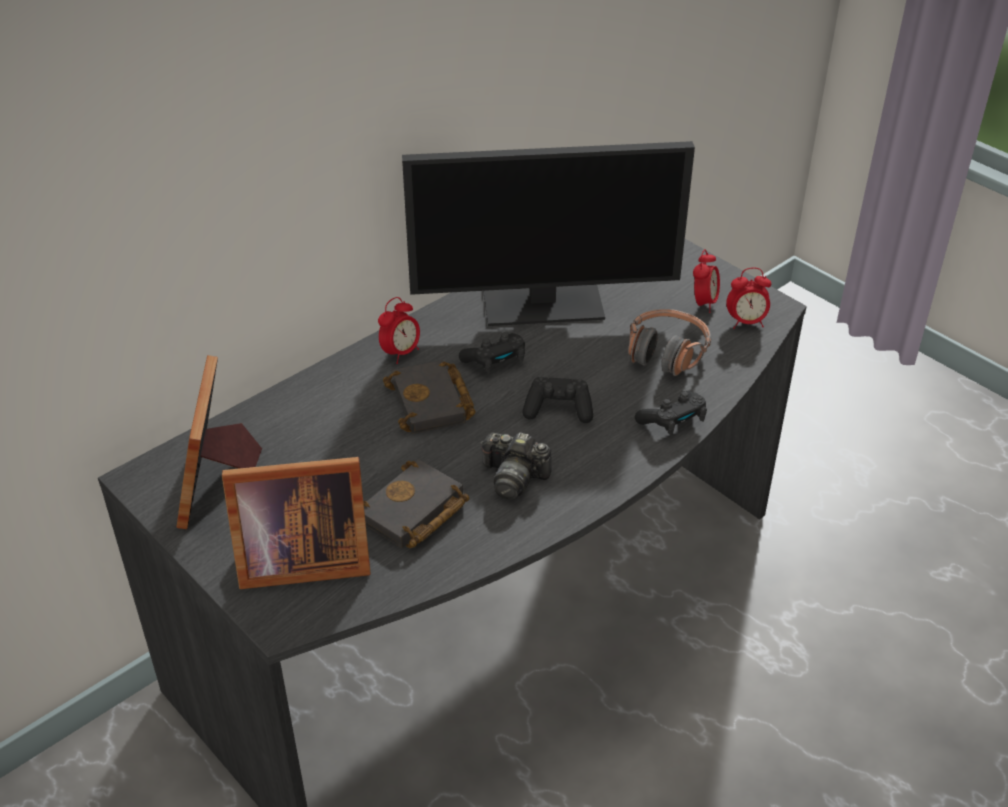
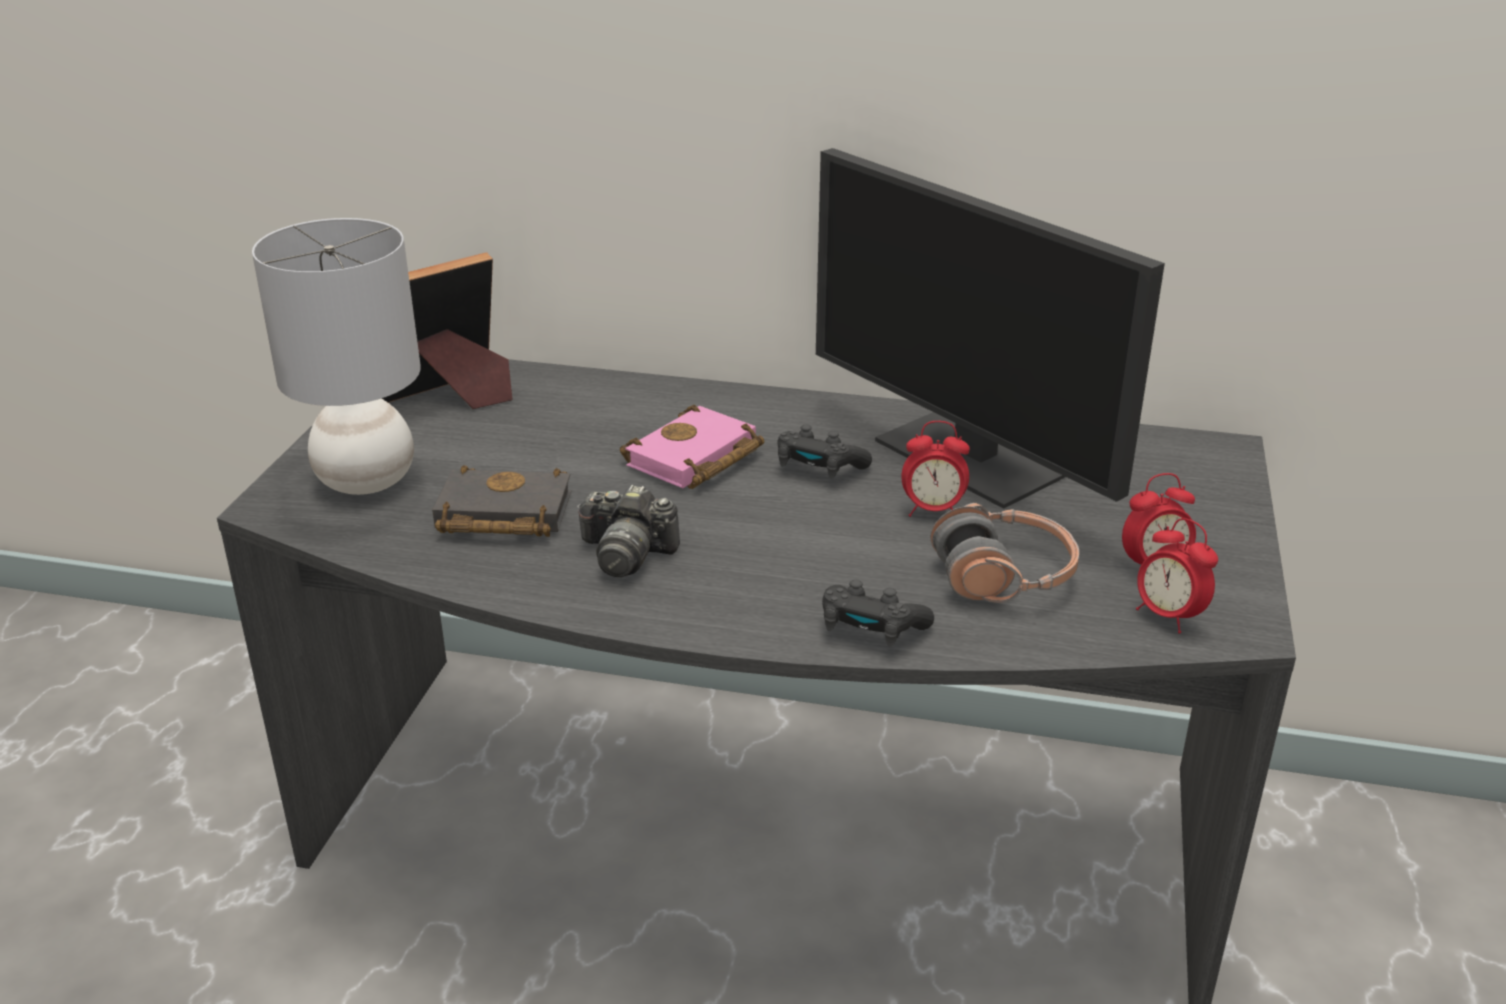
camera: 55 degrees right, 10 degrees down
picture frame [222,457,371,589] -> grey table lamp [252,218,421,495]
alarm clock [378,297,420,364] -> alarm clock moved to [901,421,970,517]
black book [383,360,476,434] -> pink book [620,405,764,489]
camera [480,432,552,500] -> camera turned 60 degrees counterclockwise [577,485,680,577]
black game controller [522,377,593,423] -> none

